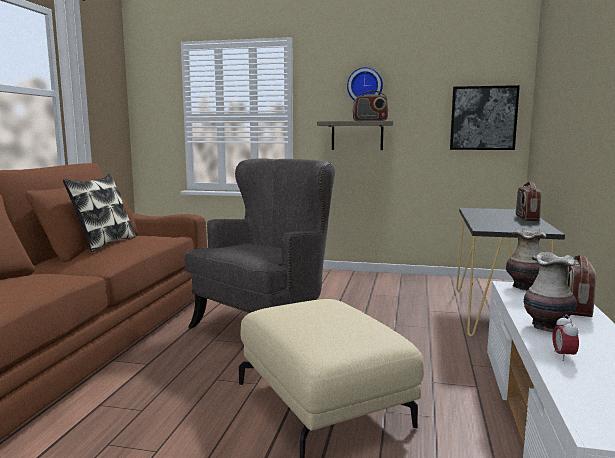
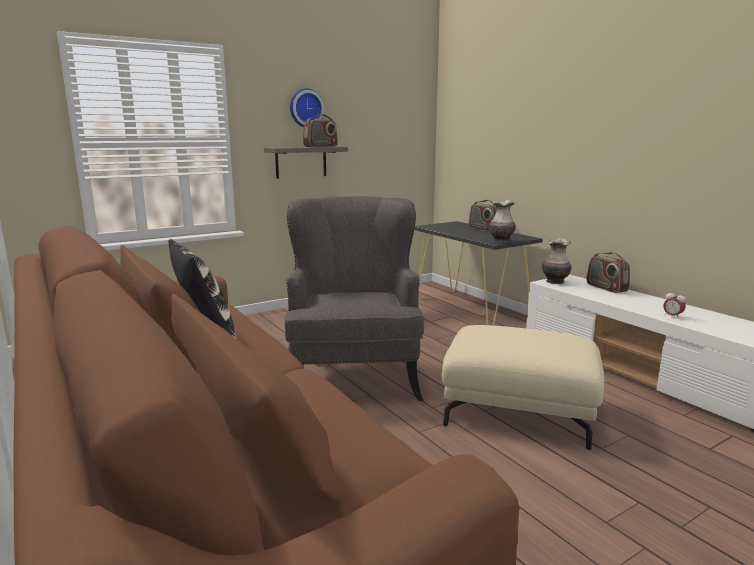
camera: 45 degrees left, 5 degrees up
picture [450,85,520,150] -> none
vase [523,252,576,332] -> vase moved to [489,200,516,243]

